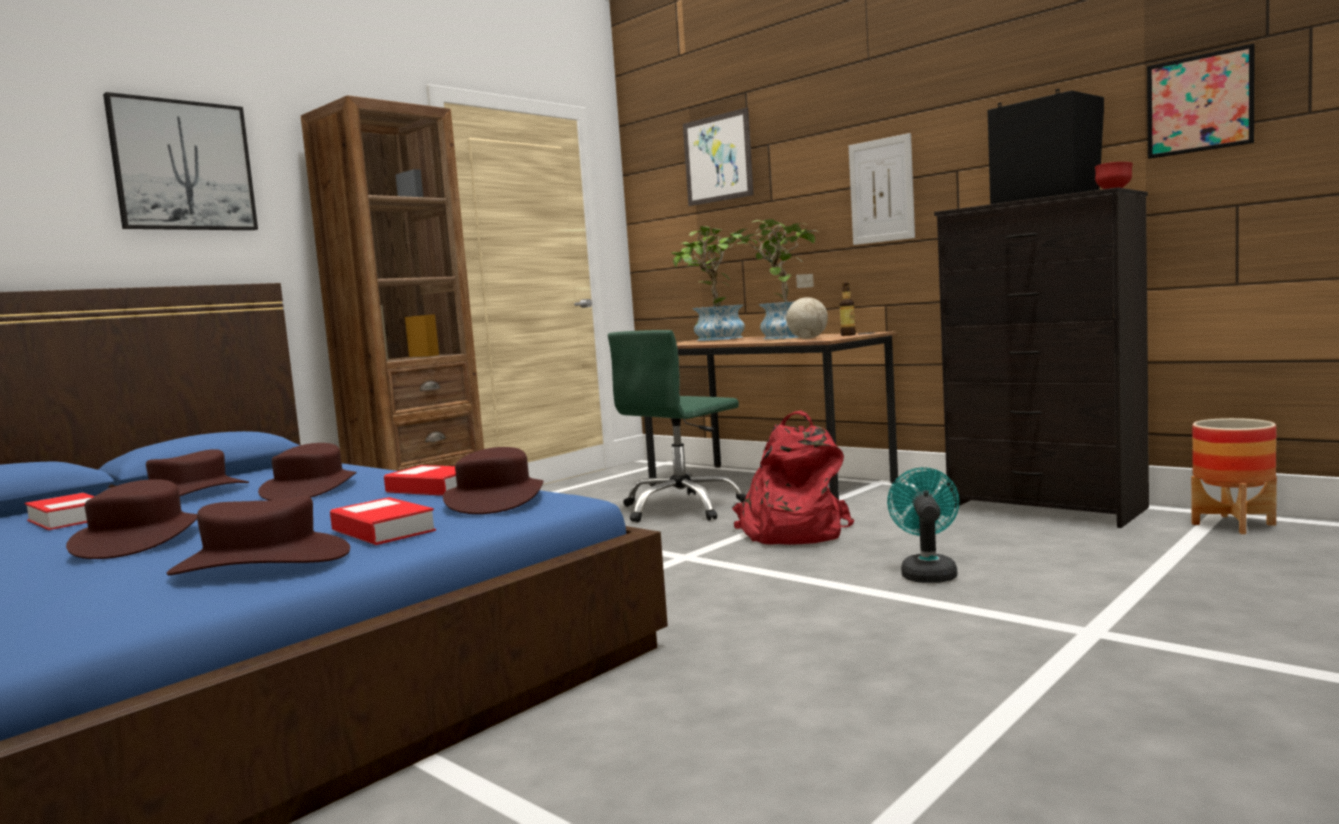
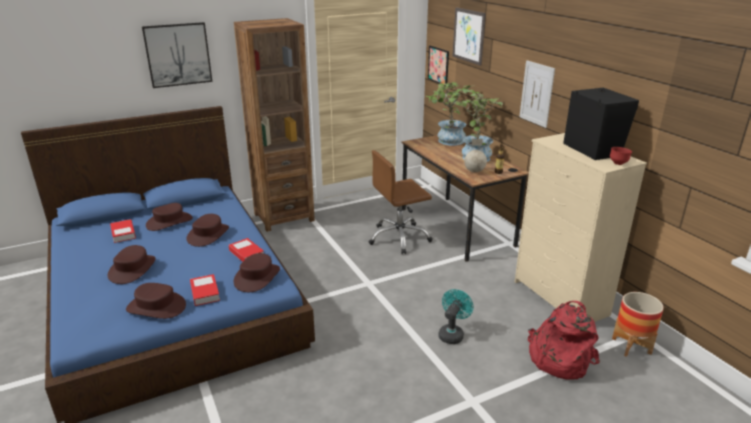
camera: 20 degrees right, 20 degrees up
green office chair [608,330,746,523] -> brown office chair [369,150,433,254]
red backpack [732,411,854,545] -> red backpack moved to [528,301,600,380]
black dresser [934,187,1149,528] -> beige dresser [515,133,647,322]
picture [1147,43,1255,159] -> picture moved to [428,46,449,86]

